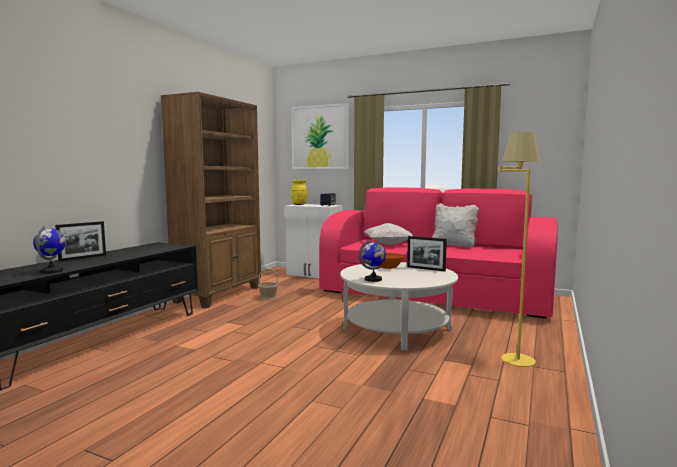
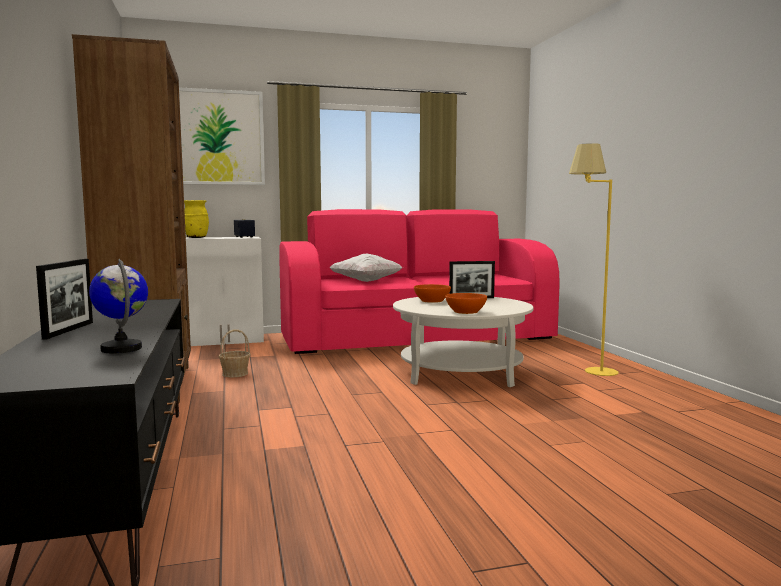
camera: 40 degrees left, 0 degrees up
globe [359,240,386,282] -> orange bowl [445,293,487,314]
white pillow [432,203,479,248] -> none

